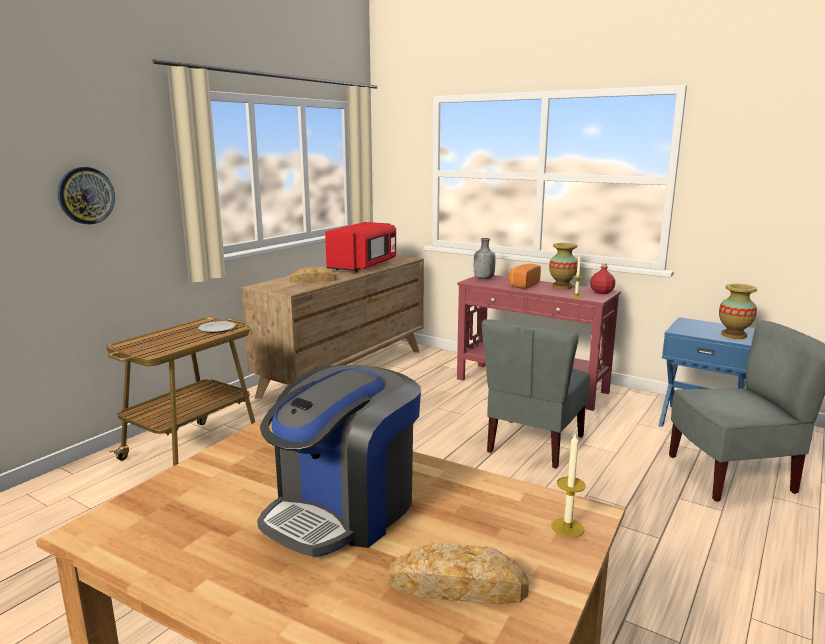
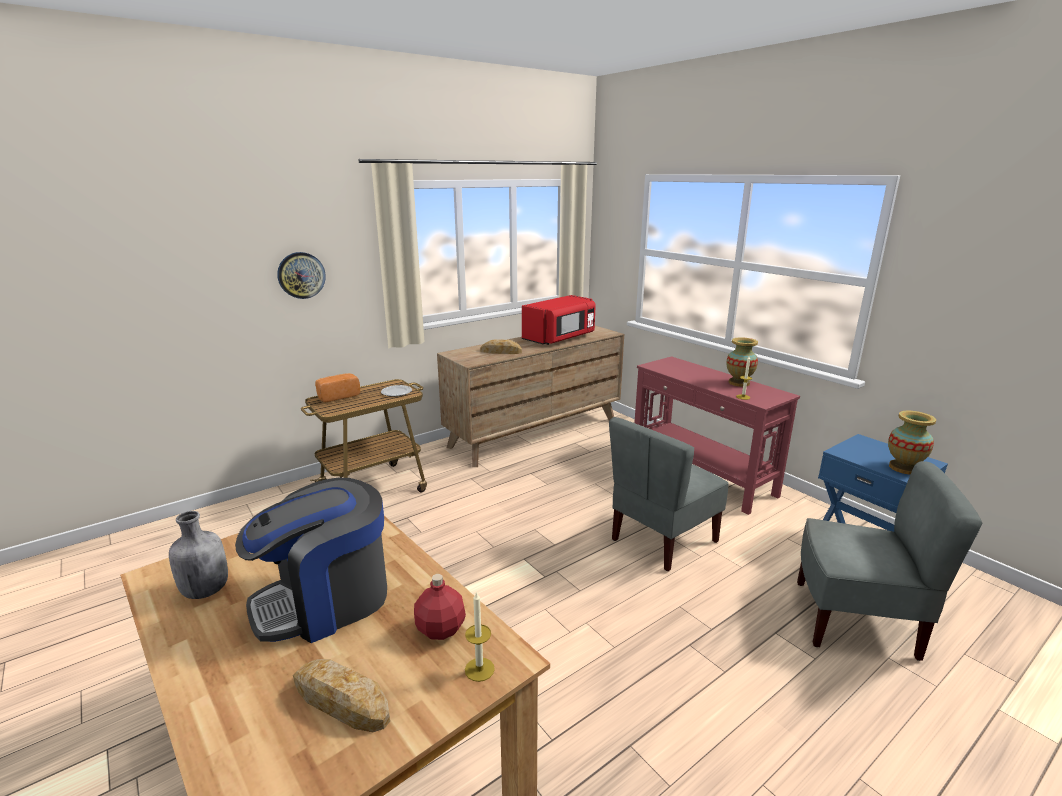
camera: 20 degrees right, 5 degrees up
grey bottle [474,238,496,279] -> grey bottle moved to [169,511,228,599]
bread [508,264,541,289] -> bread moved to [315,373,360,402]
red bottle [590,263,615,294] -> red bottle moved to [414,574,466,640]

